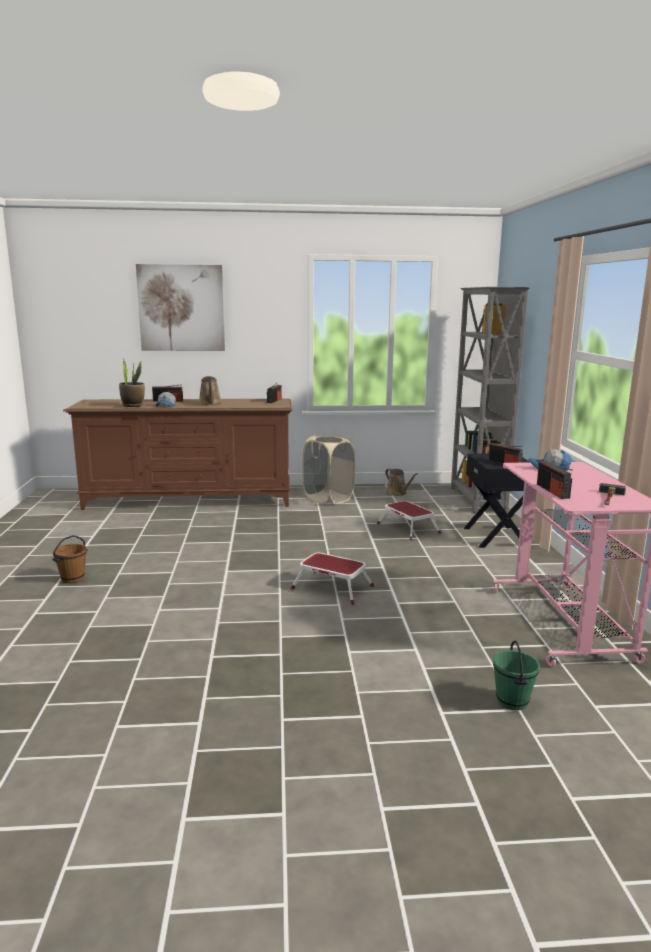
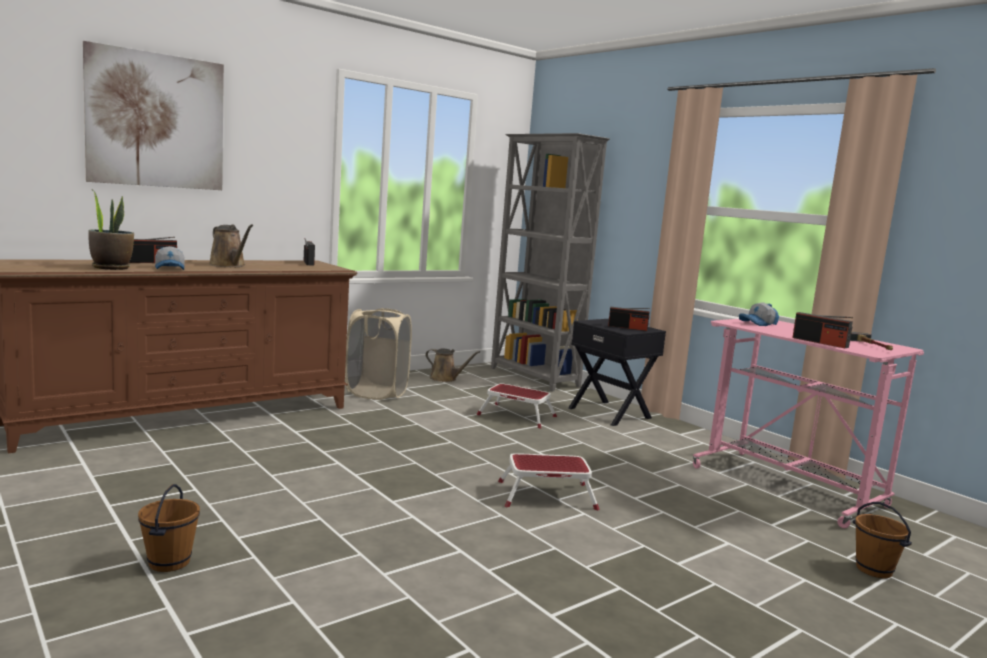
camera: 35 degrees left, 5 degrees down
green bucket [493,640,540,711] -> brown bucket [853,502,912,578]

